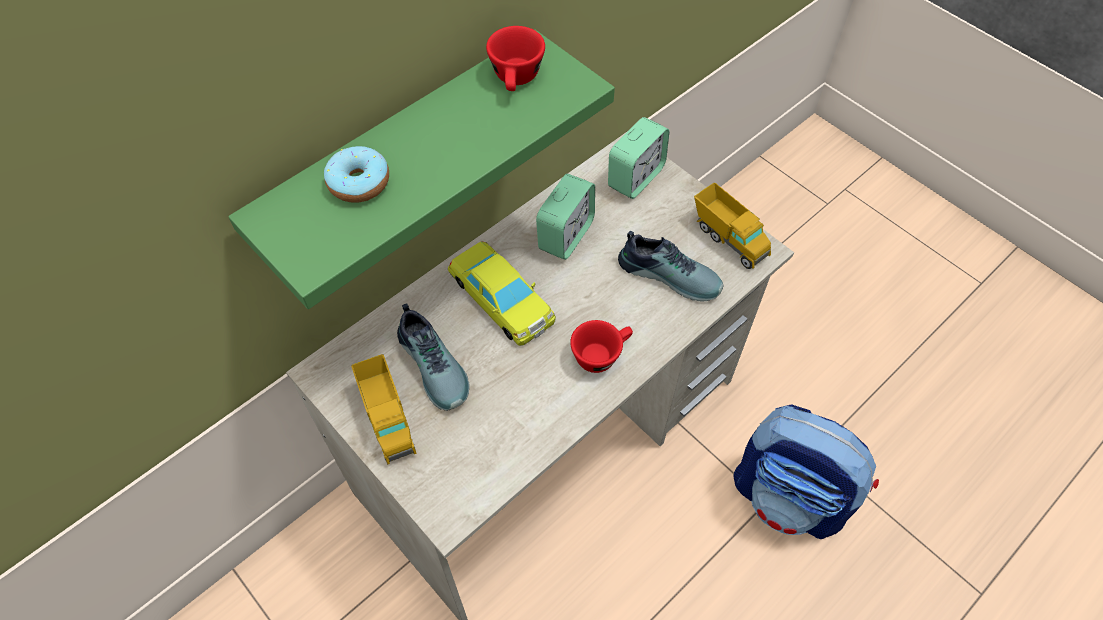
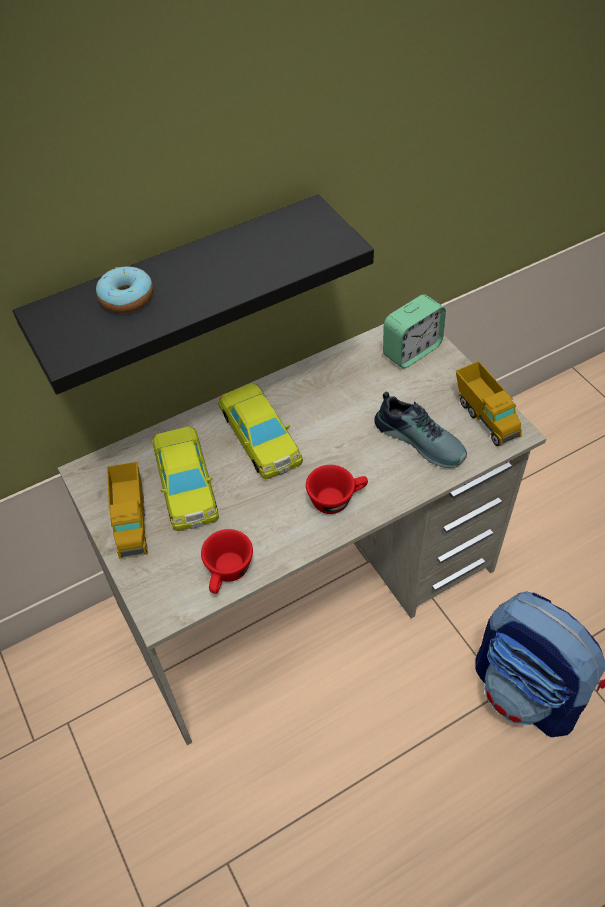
camera: 15 degrees right, 5 degrees down
green shelf [228,30,615,309] -> black shelf [13,194,374,395]
shoe [397,303,470,411] -> yellow toy car [152,426,219,531]
red cup [486,26,545,91] -> red cup moved to [201,529,253,594]
alarm clock [536,174,595,260] -> none

